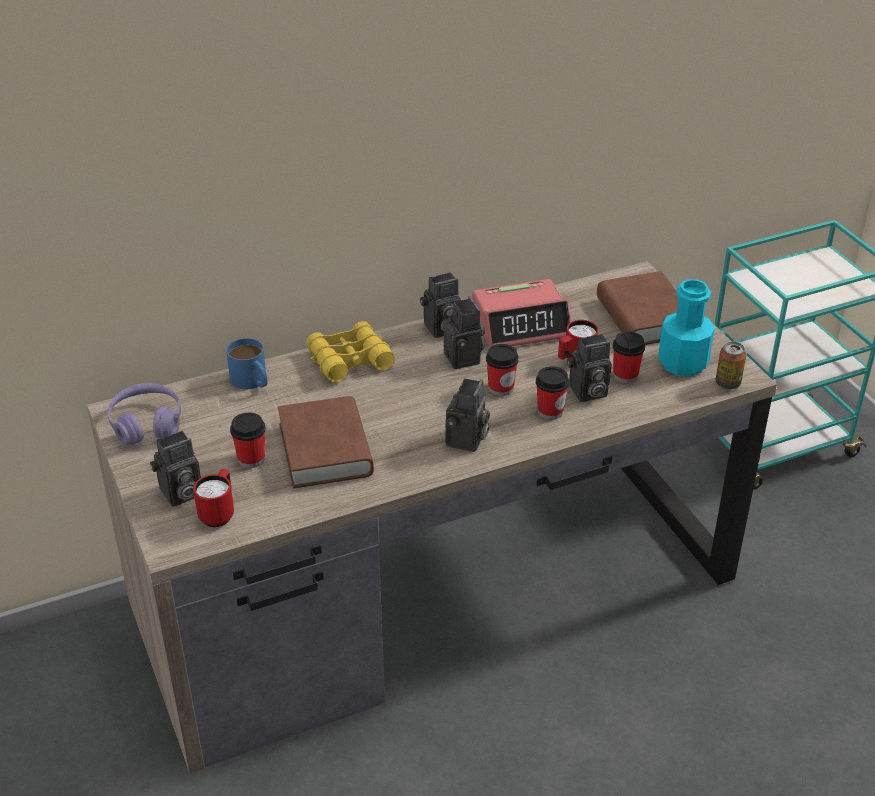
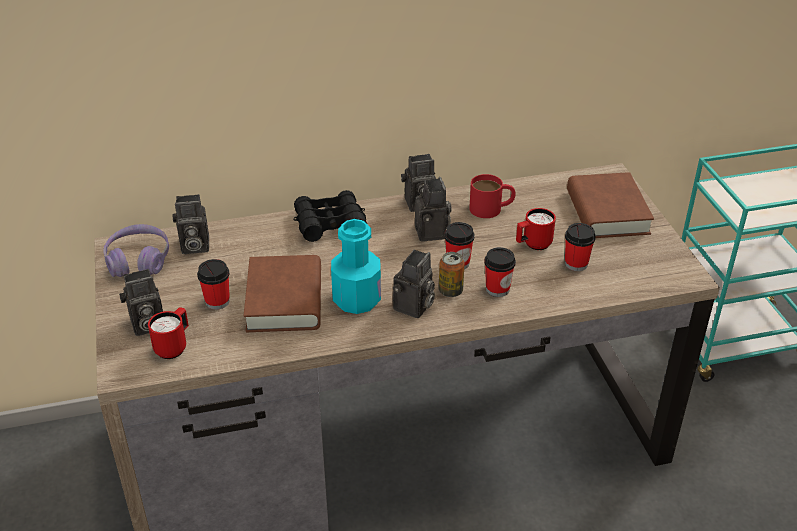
camera: 10 degrees right, 0 degrees up
blue mug [226,338,267,389] -> none
yellow binoculars [306,321,395,382] -> black binoculars [294,190,367,242]
alarm clock [472,279,571,347] -> red mug [469,174,516,218]
camera [567,334,612,402] -> camera moved to [172,194,209,254]
turquoise bottle [658,279,715,376] -> turquoise bottle moved to [331,219,381,314]
can [715,342,746,389] -> can moved to [439,252,465,297]

